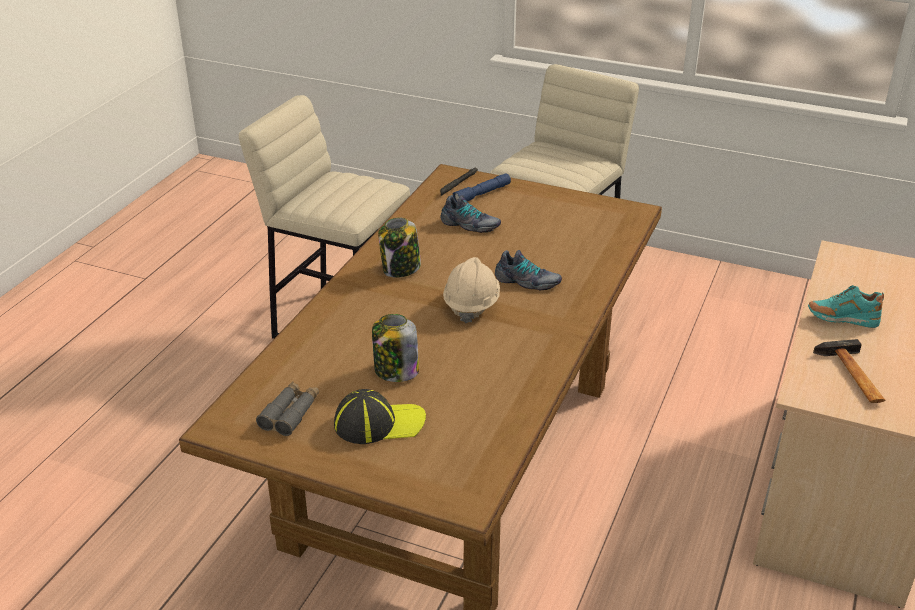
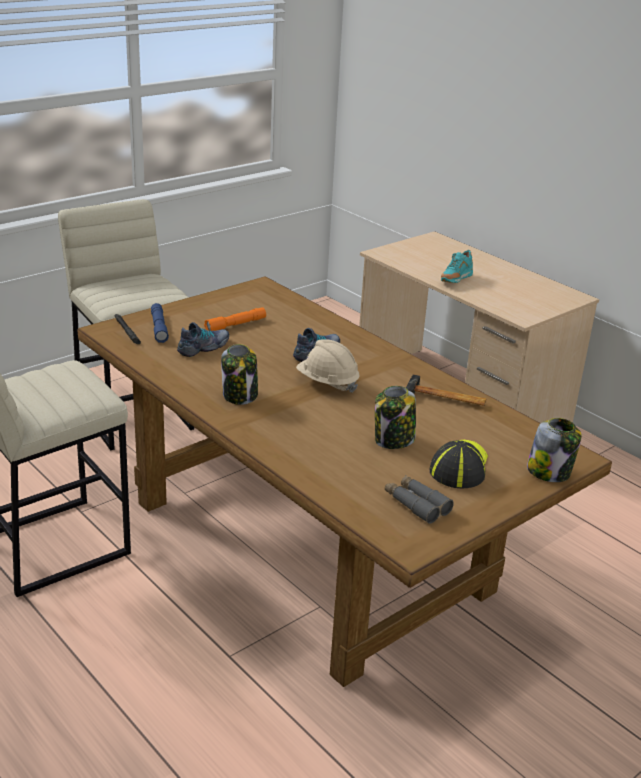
camera: 65 degrees left, 5 degrees down
hammer [813,339,885,403] -> hammer moved to [406,374,486,406]
none -> orange flashlight [204,307,266,331]
none -> jar [527,418,582,482]

